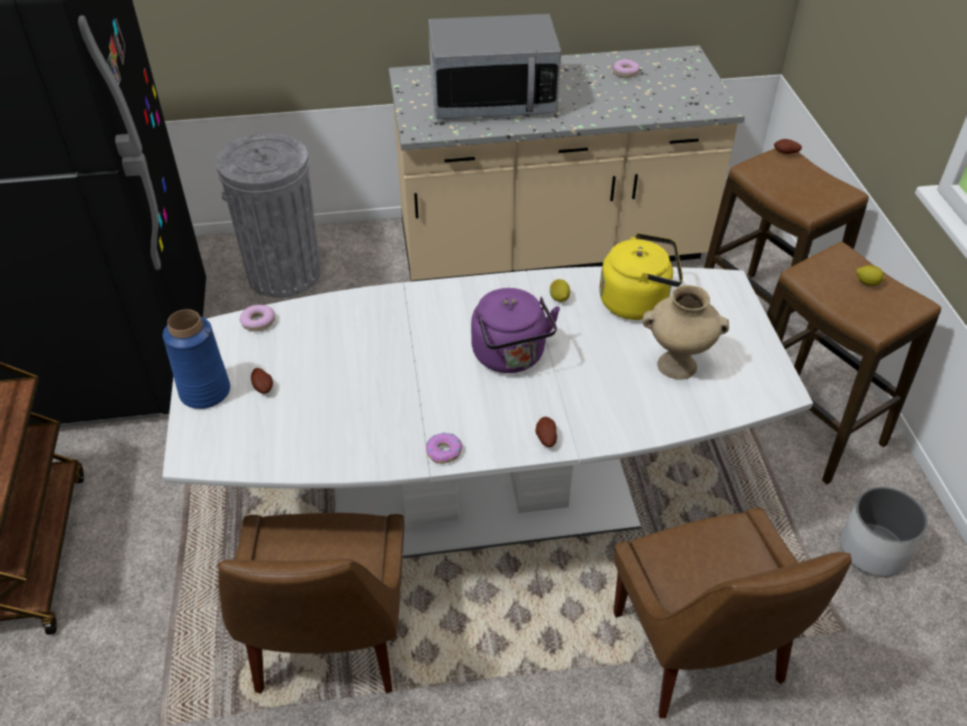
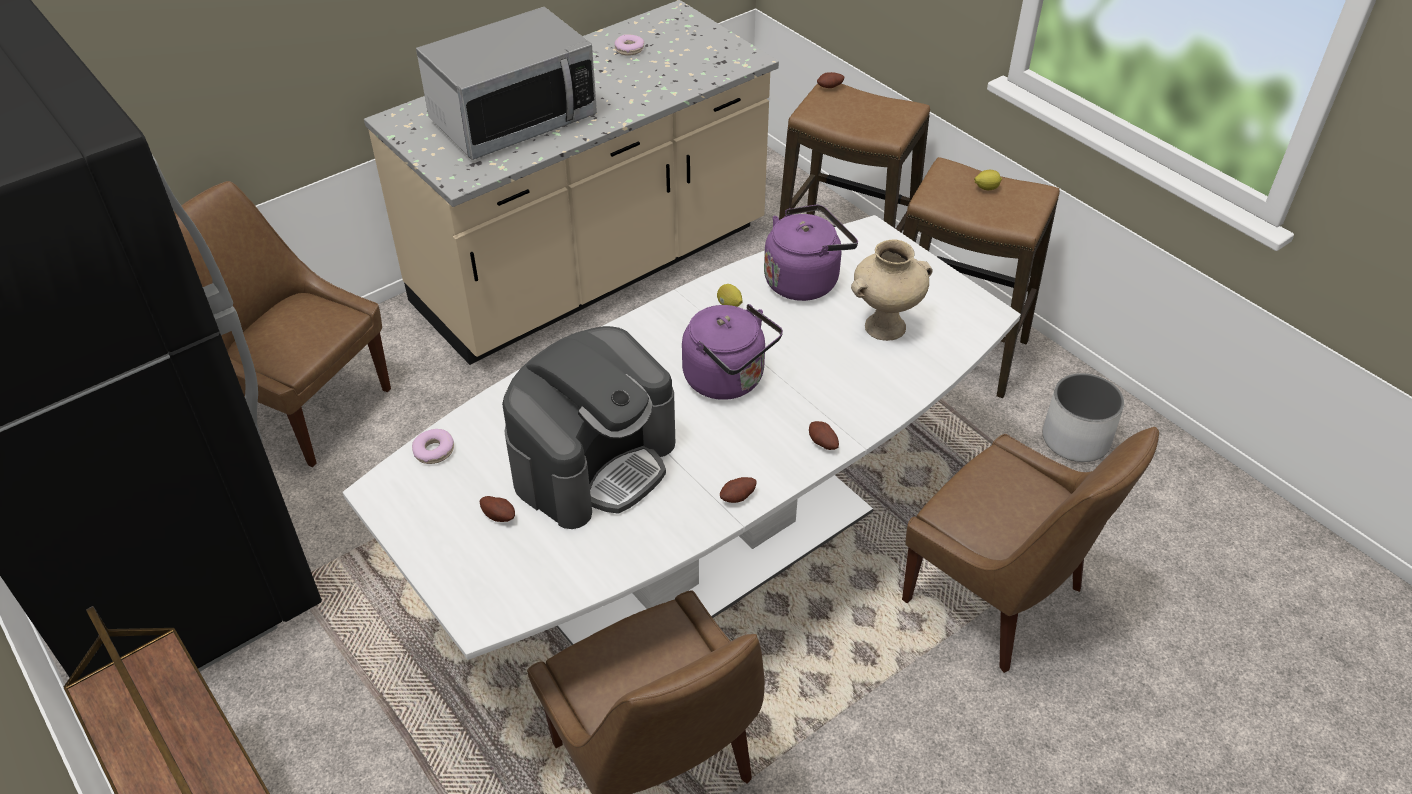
camera: 30 degrees left, 0 degrees up
blue vase [163,309,230,409] -> none
grey trash can [216,133,321,298] -> brown chair [174,181,391,467]
donut [426,432,462,464] -> potato [720,477,757,503]
yellow kettle [599,233,683,320] -> purple kettle [764,205,858,301]
none -> coffee machine [502,326,675,529]

